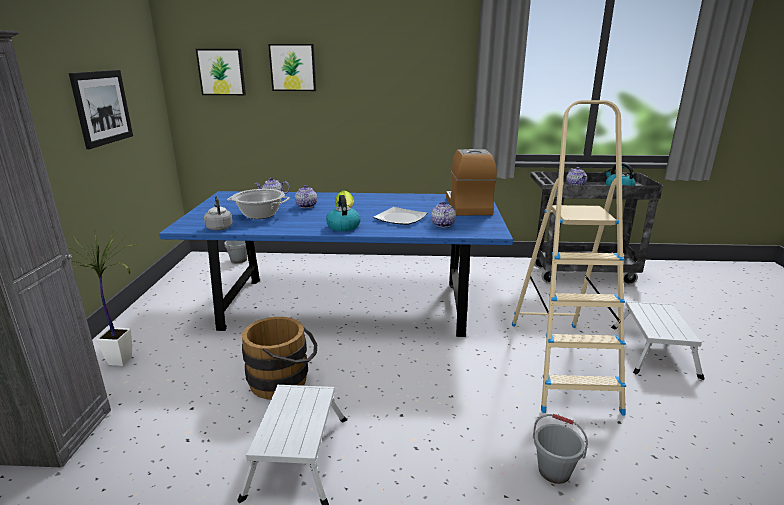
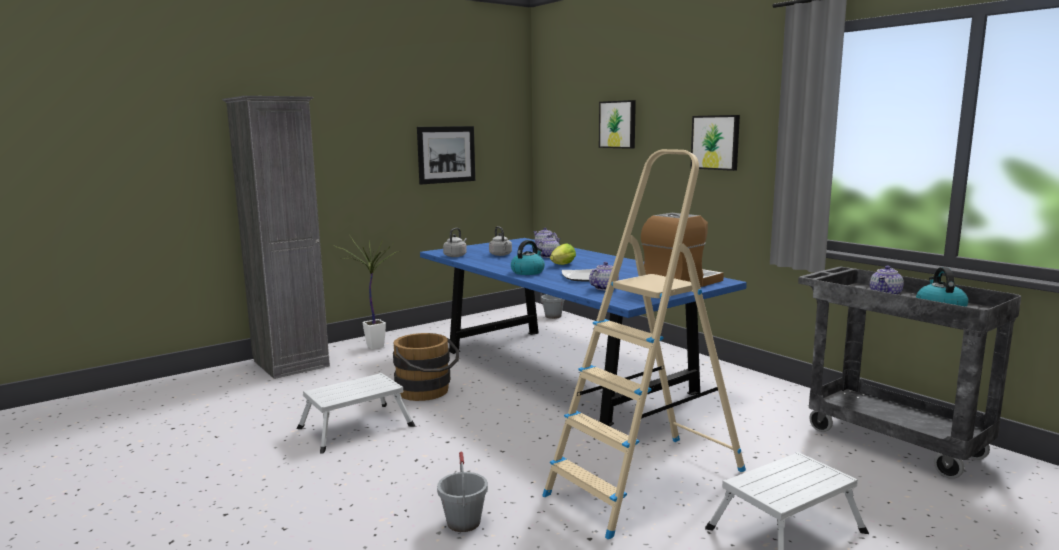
camera: 50 degrees right, 10 degrees down
picture [196,49,246,95] -> picture moved to [690,115,740,171]
cooking pot [227,189,290,219] -> grey kettle [489,226,512,256]

